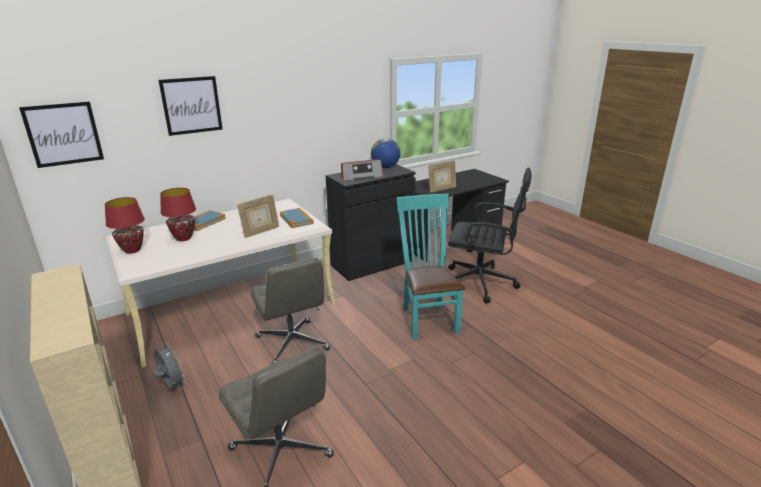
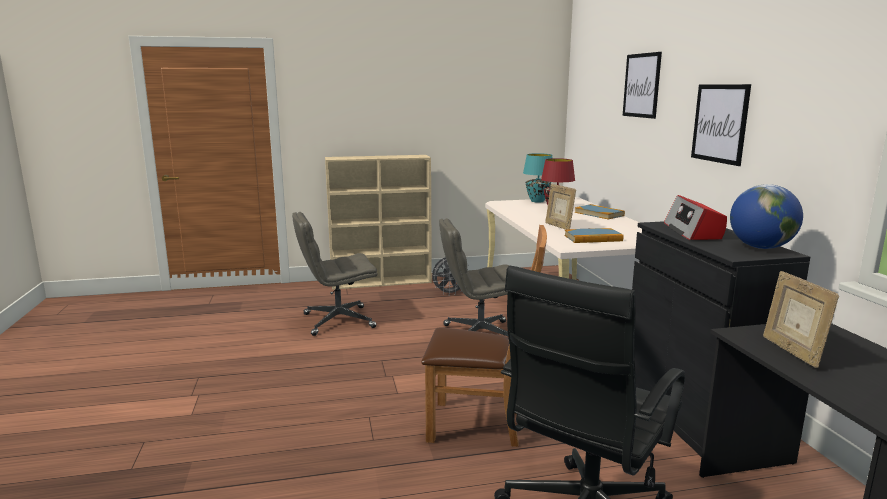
camera: 110 degrees right, 10 degrees down
picture [19,101,104,168] -> picture moved to [691,84,751,166]
red table lamp [105,197,145,254] -> turquoise table lamp [523,153,553,203]
turquoise chair [396,194,465,339] -> brown chair [421,225,547,447]

